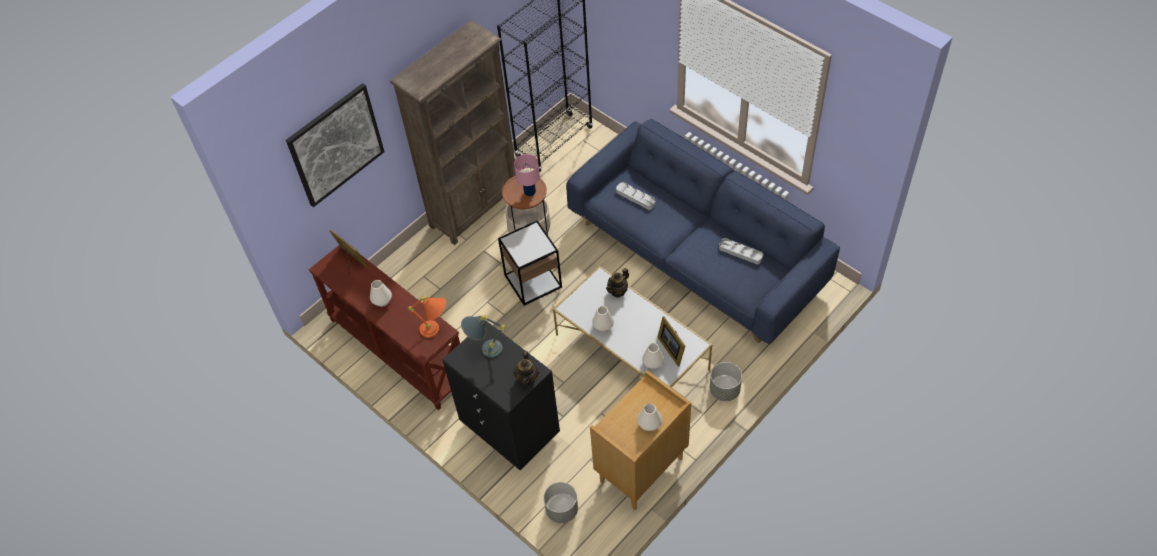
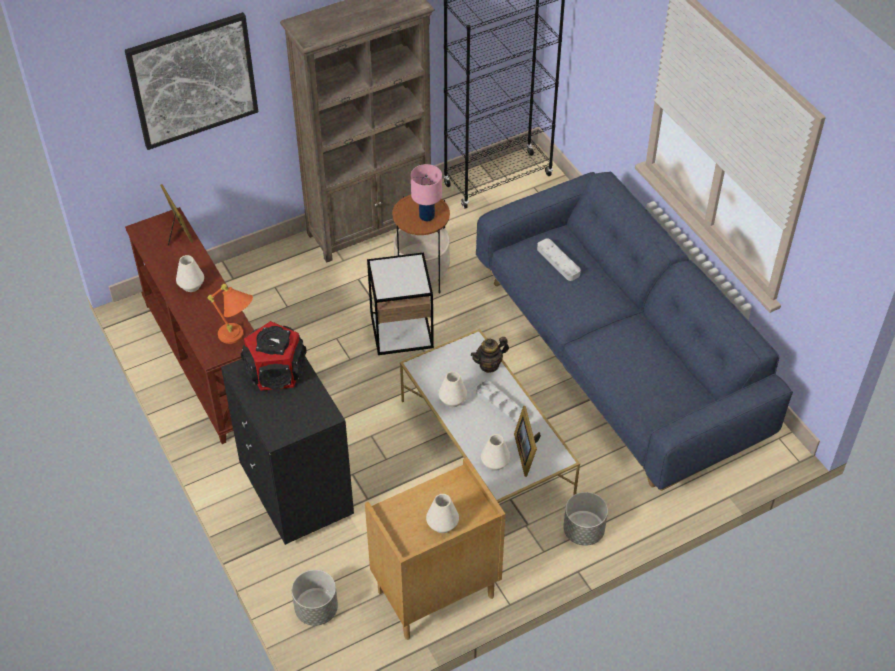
camera: 15 degrees right, 5 degrees down
grey table lamp [461,315,505,358] -> speaker [241,321,306,391]
teapot [513,351,539,386] -> none
grey tray [719,238,763,264] -> grey tray moved to [476,381,522,427]

